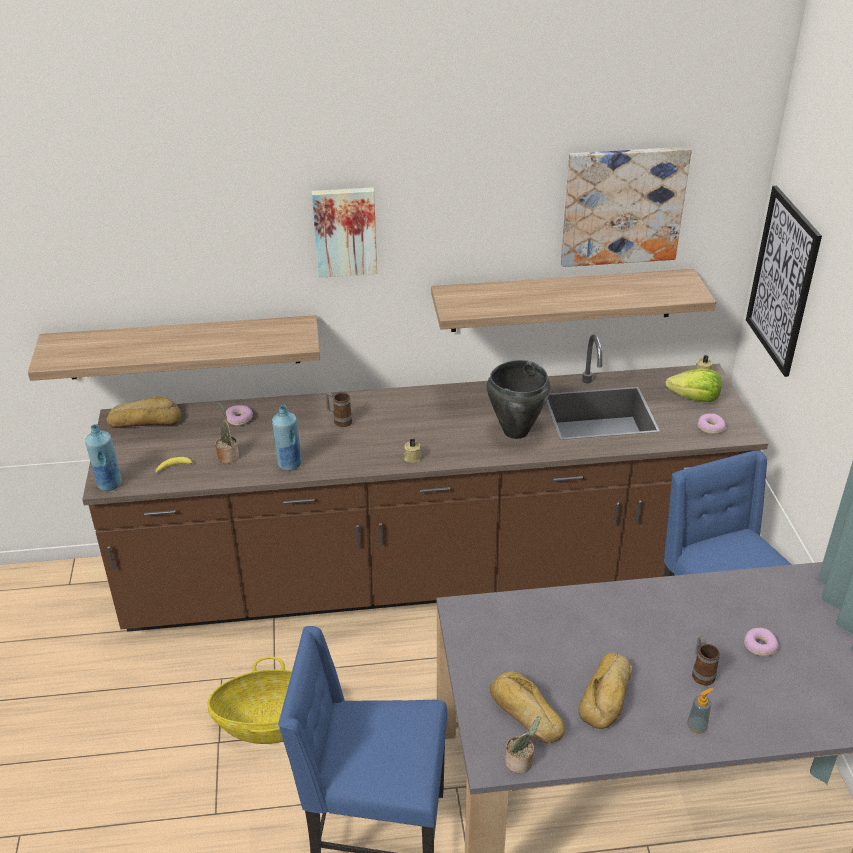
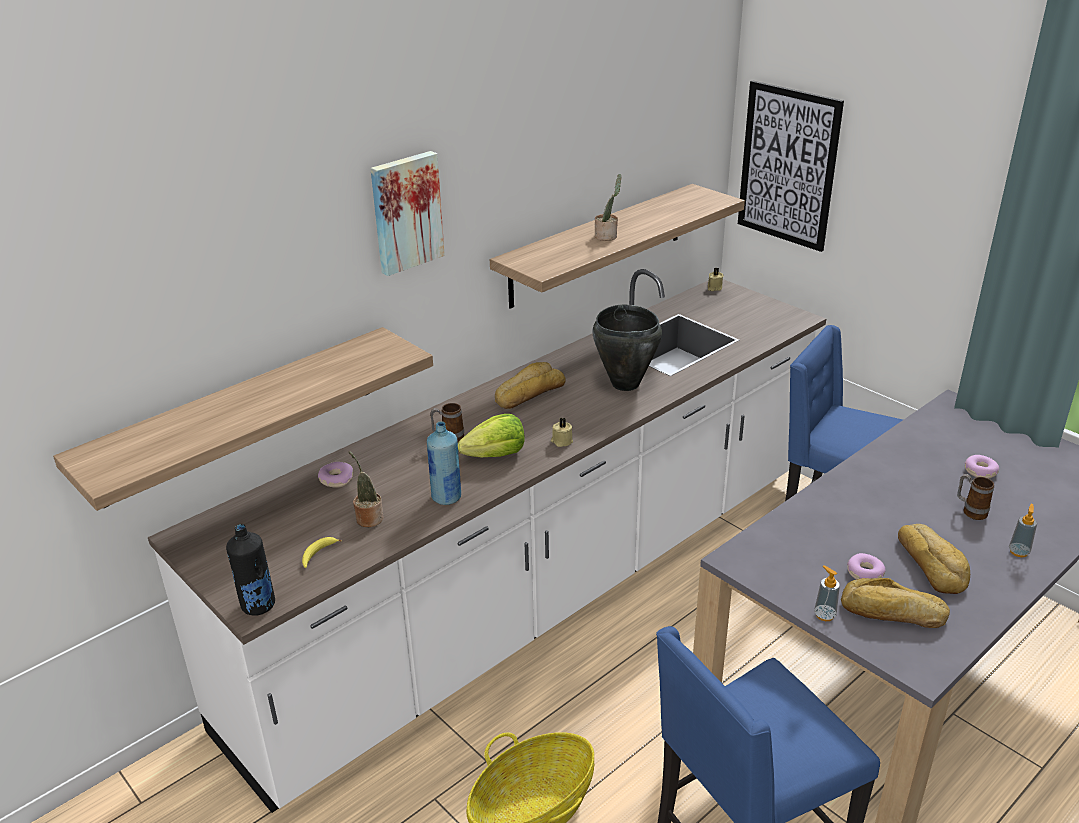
camera: 35 degrees left, 5 degrees down
brown counter [82,334,768,632] -> white counter [148,269,826,813]
blue bottle [85,424,122,491] -> black bottle [226,524,275,616]
bread [107,397,182,428] -> bread moved to [495,362,566,409]
potted plant [505,716,541,773] -> potted plant moved to [595,174,622,241]
picture [561,147,692,267] -> none
lettuce [665,369,722,402] -> lettuce moved to [458,414,525,457]
donut [698,413,726,434] -> donut moved to [847,553,885,579]
none -> soap dispenser [814,565,840,621]

